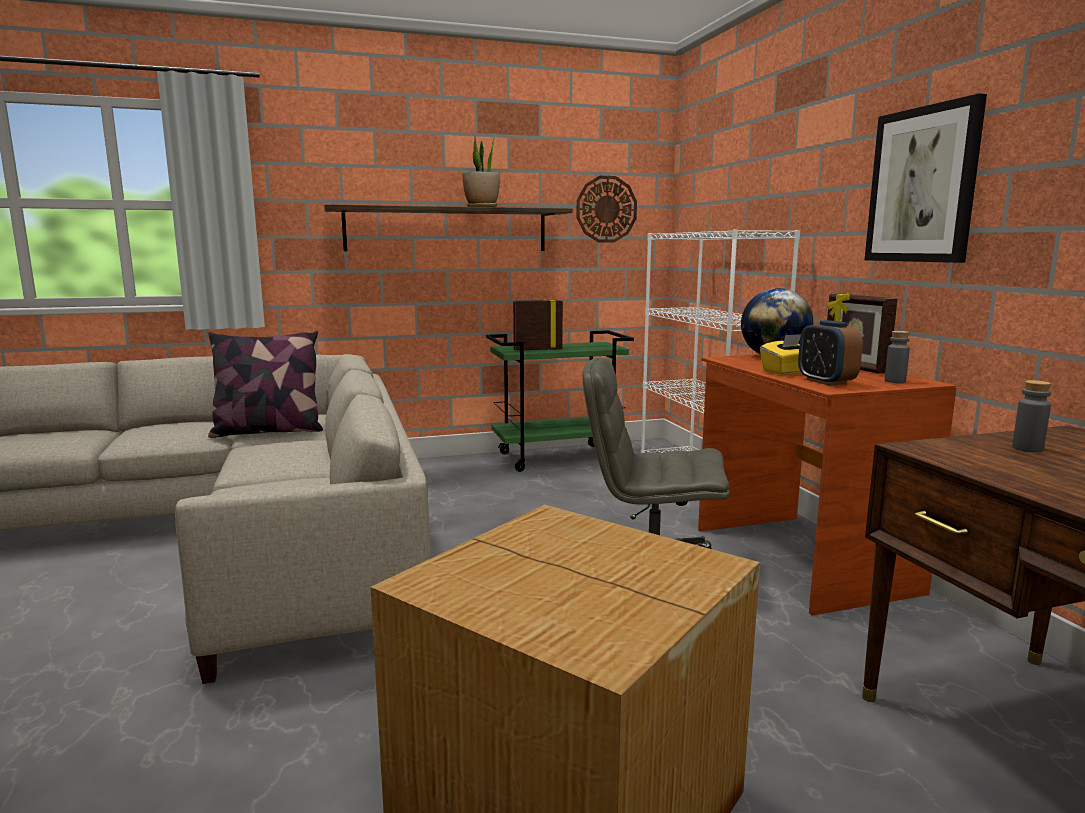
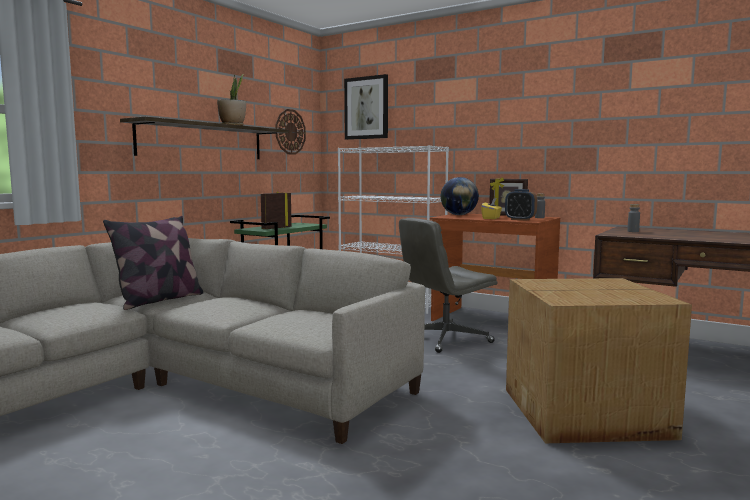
camera: 40 degrees left, 5 degrees down
picture [865,93,987,263] -> picture moved to [344,74,388,140]

